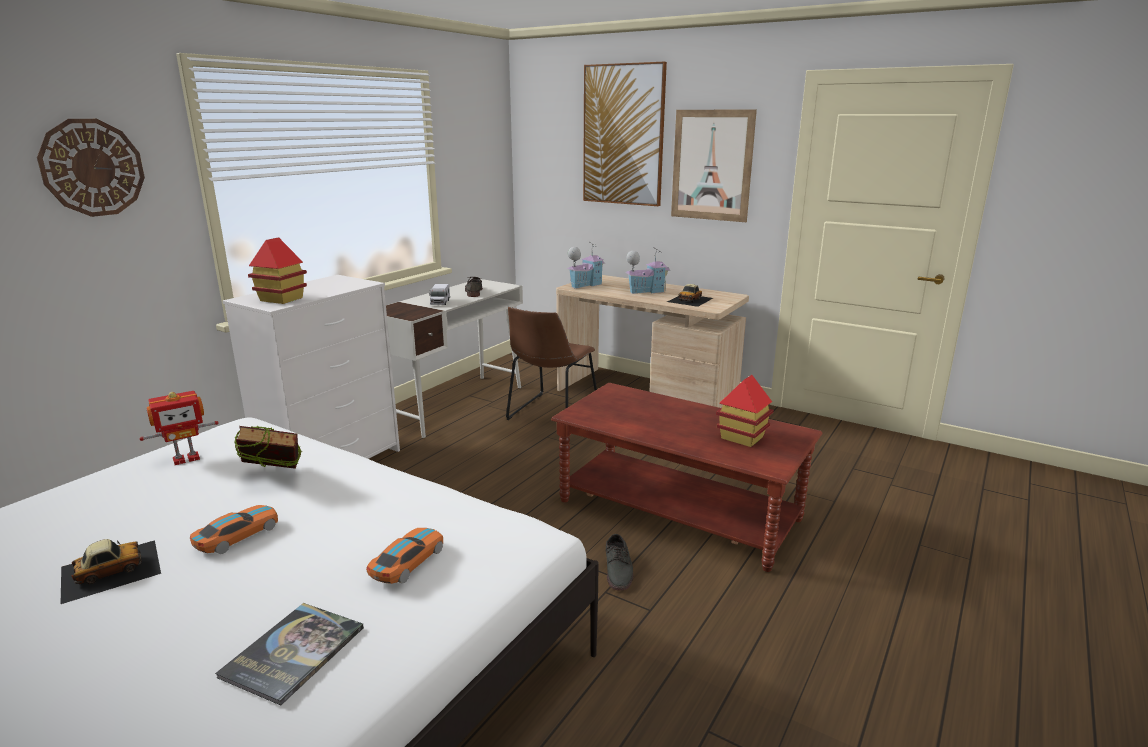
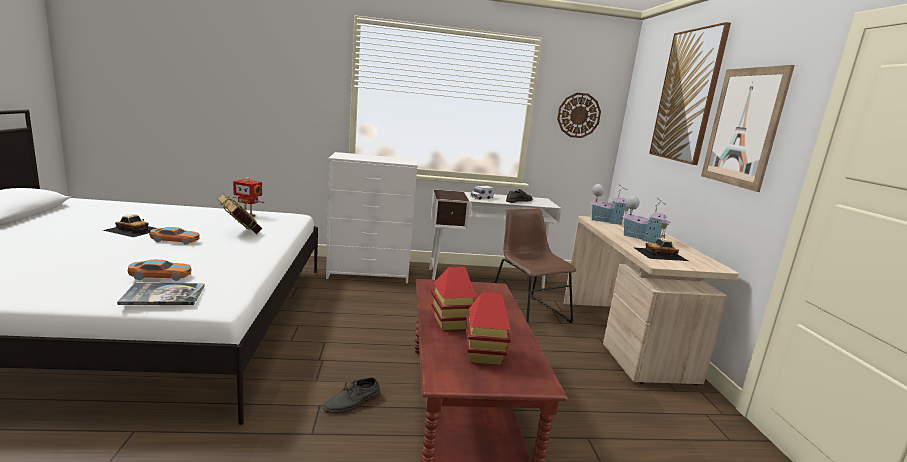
camera: 50 degrees right, 5 degrees down
wall clock [37,119,145,217] -> wall clock moved to [557,93,601,138]
book [215,603,364,705] -> book moved to [117,283,205,305]
toy house [248,237,307,304] -> toy house moved to [431,267,476,330]
brown chair [506,307,597,420] -> brown chair turned 75 degrees clockwise [494,208,576,325]

